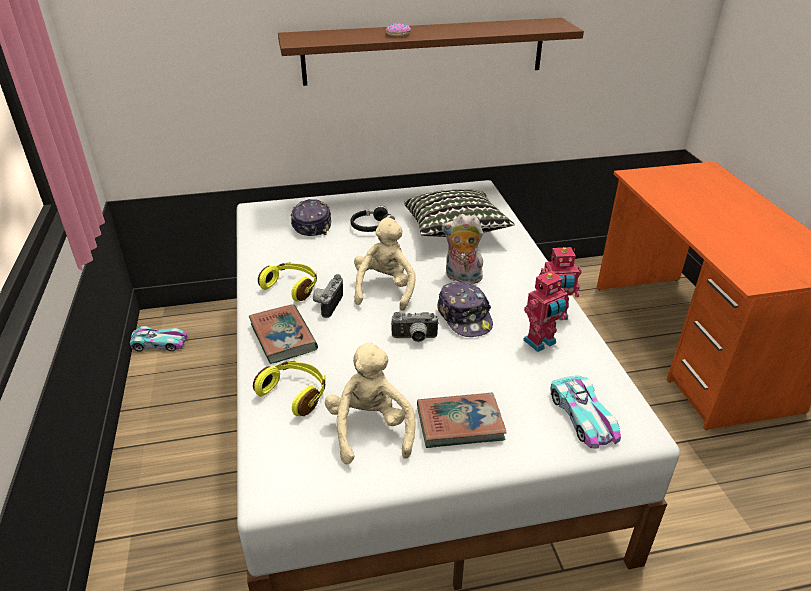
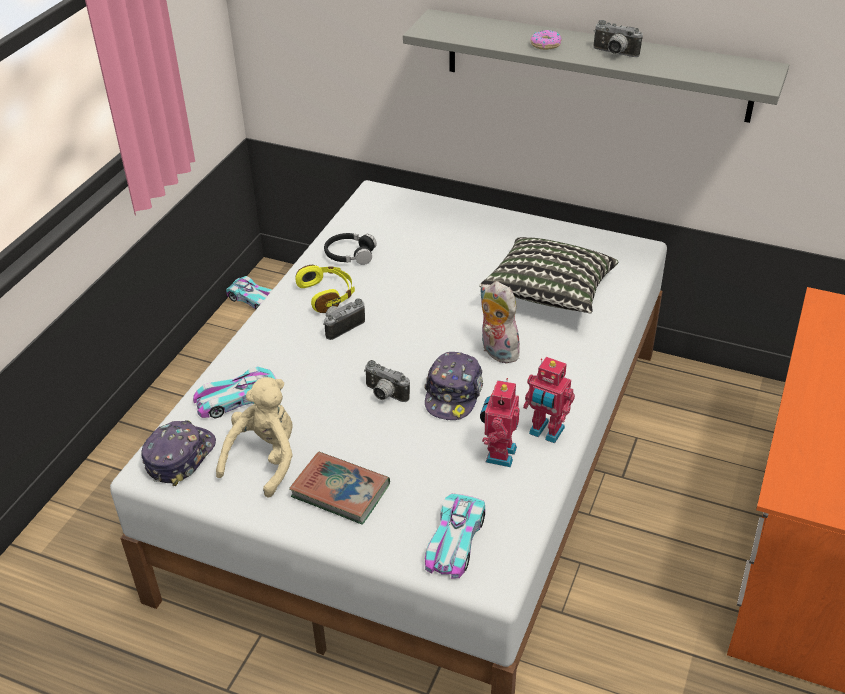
camera: 35 degrees right, 5 degrees up
book [249,304,318,364] -> none
yellow headphones [253,360,326,416] -> toy car [193,366,276,419]
brown shelf [278,18,584,86] -> grey shelf [403,9,789,123]
cap [291,199,331,236] -> cap moved to [141,420,216,487]
black headphones [350,206,395,232] -> black headphones moved to [324,233,377,265]
beige plush toy [354,218,416,311] -> none
toy robot [523,271,567,352] -> toy robot turned 105 degrees clockwise [480,378,519,467]
none -> camera [593,20,643,57]

